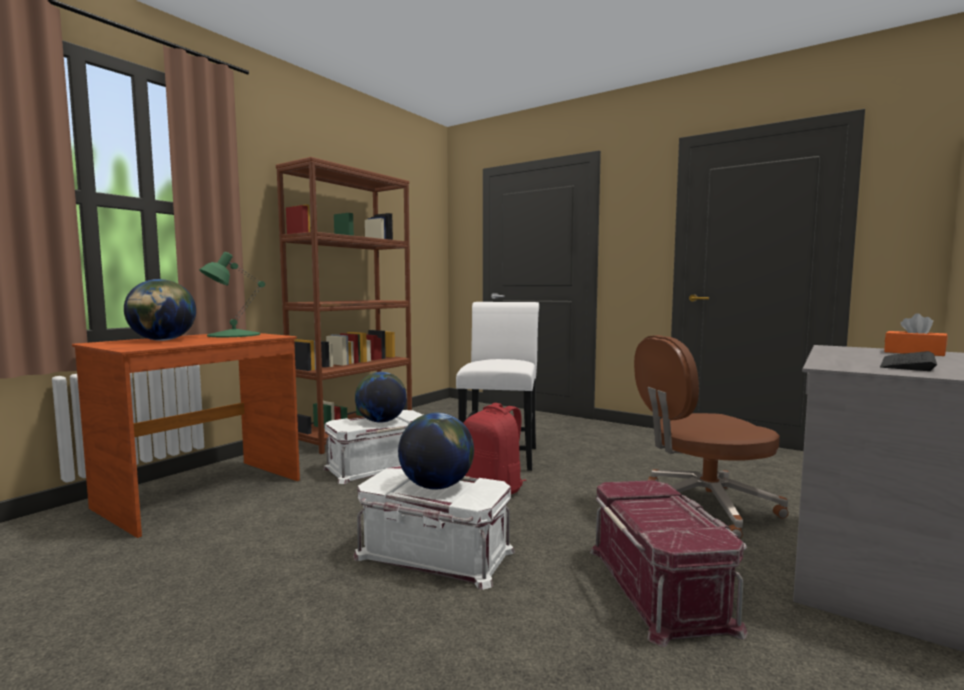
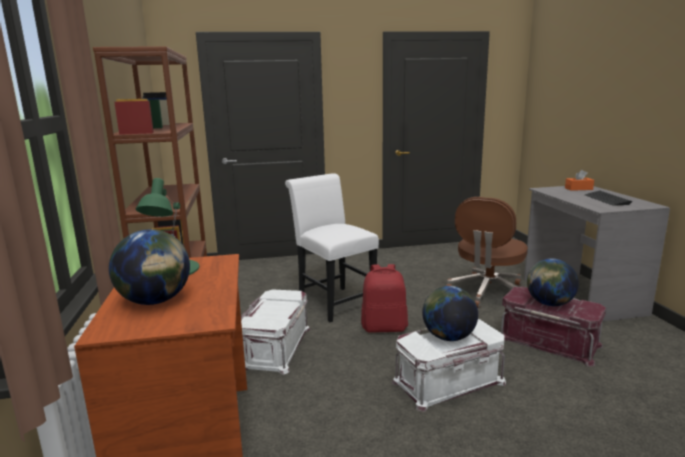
camera: 45 degrees left, 10 degrees up
globe [355,372,407,423] -> globe moved to [527,259,579,306]

